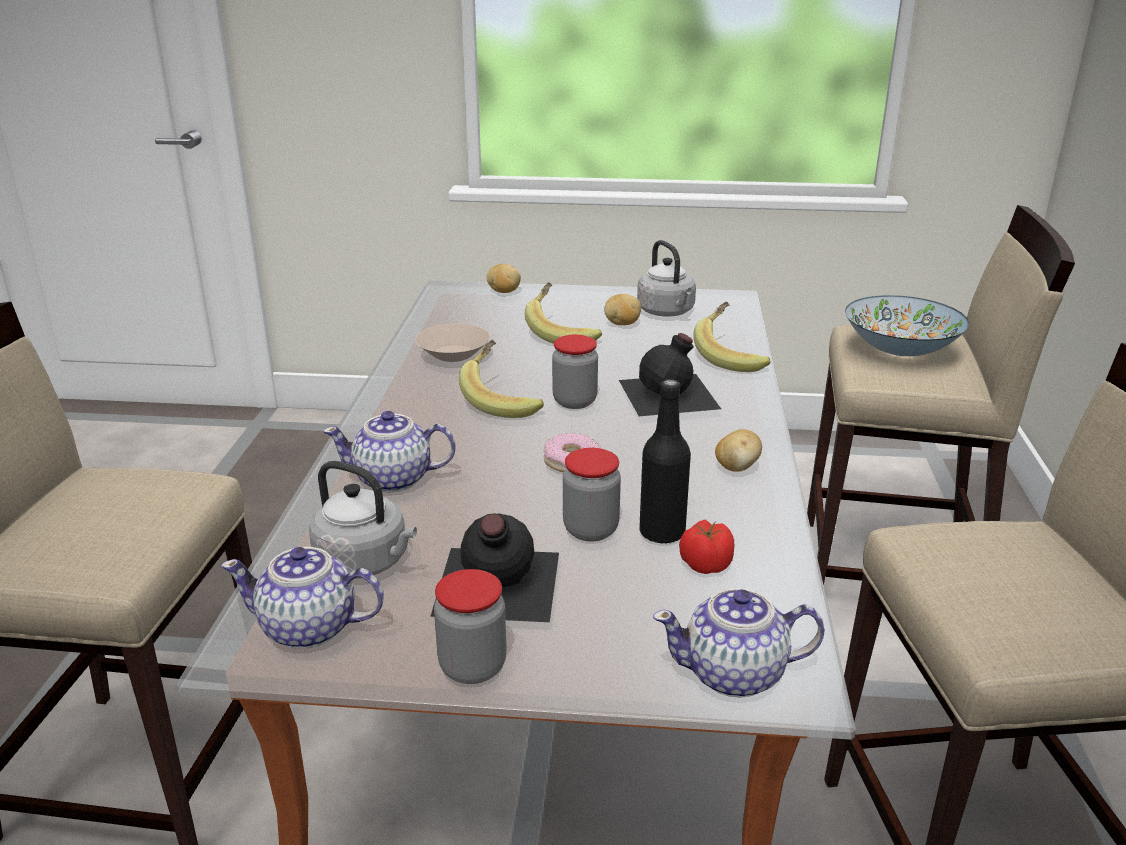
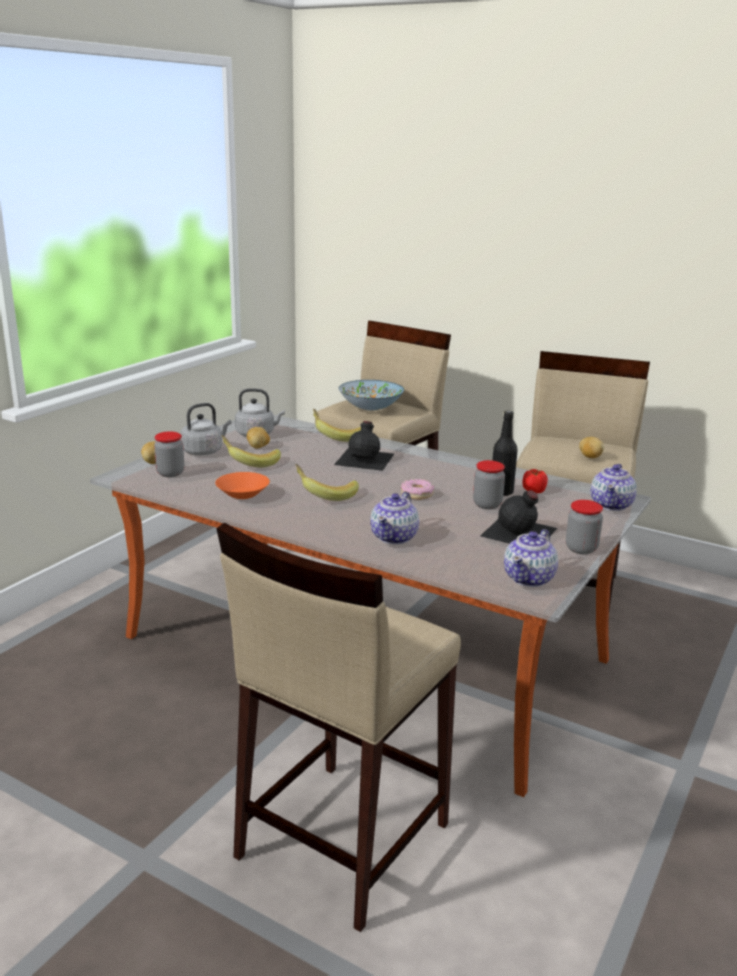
camera: 65 degrees left, 5 degrees down
grey kettle [309,461,417,578] -> grey kettle moved to [180,403,231,455]
beige bowl [415,324,490,362] -> orange bowl [215,472,270,499]
jar [552,335,598,409] -> jar moved to [154,432,184,477]
potato [715,429,762,472] -> potato moved to [579,437,604,458]

